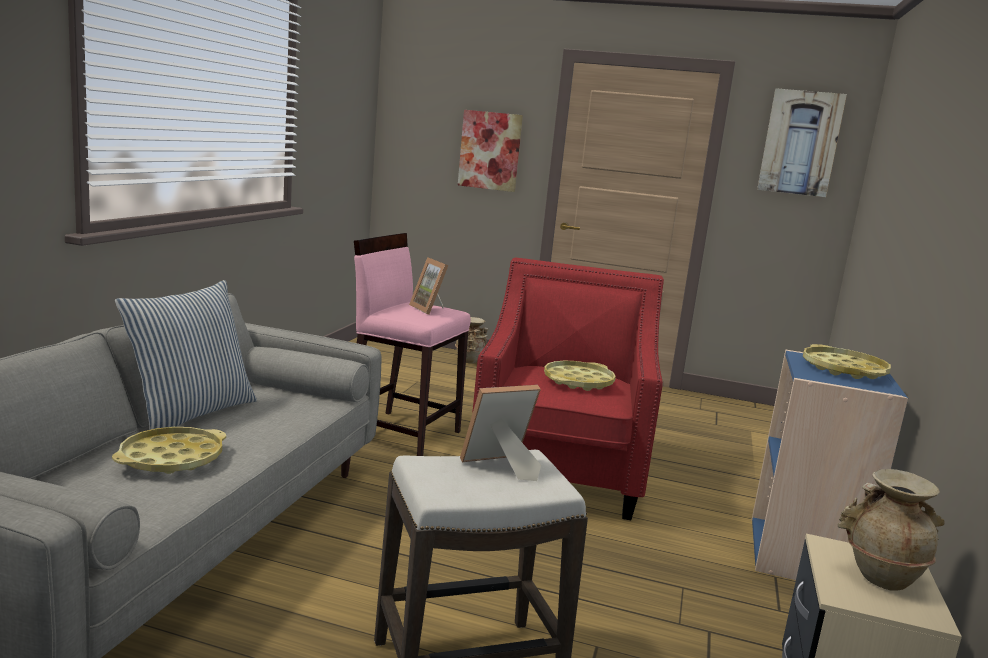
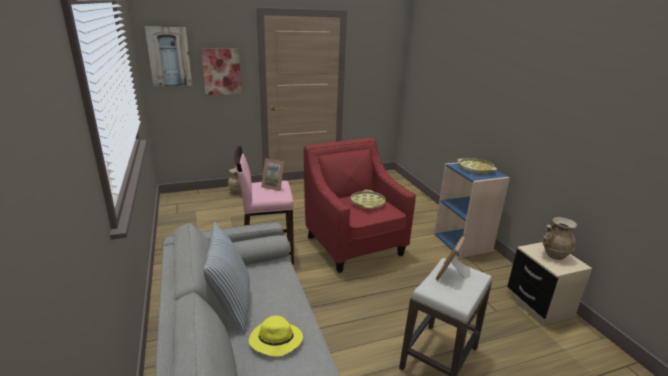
camera: 35 degrees left, 10 degrees up
yellow tray [112,427,226,474] -> yellow hat [249,316,303,357]
picture [757,88,847,197] -> picture moved to [145,27,192,86]

